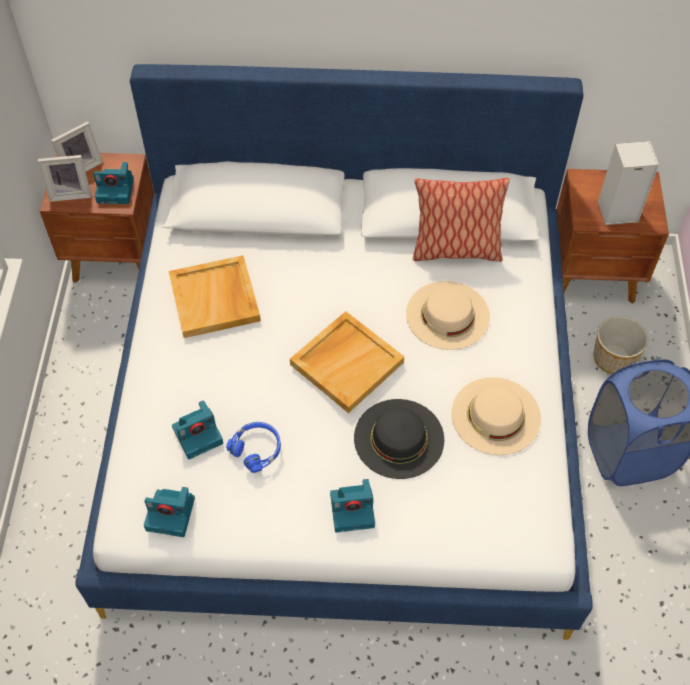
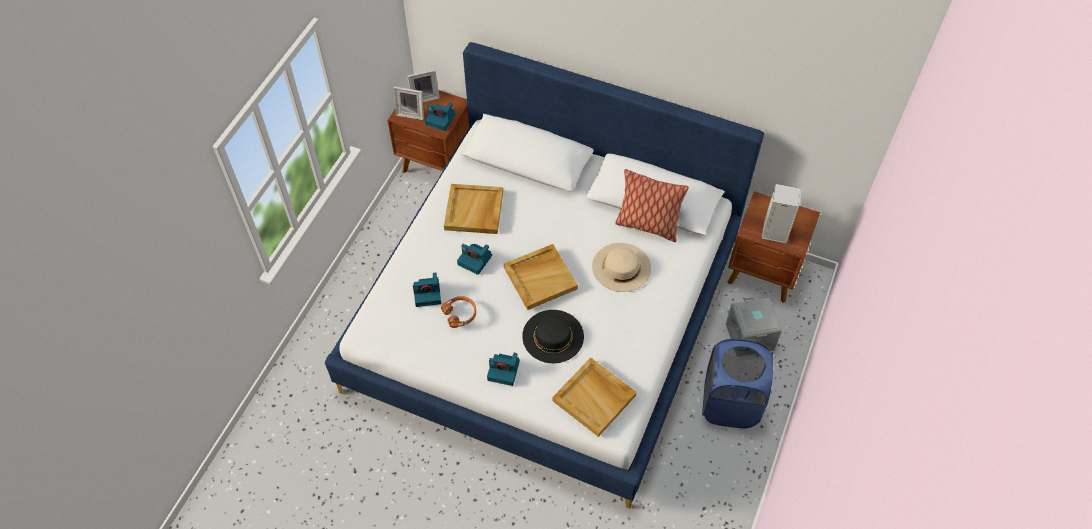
camera: 20 degrees right, 0 degrees up
camera [144,487,195,537] -> camera moved to [457,244,492,275]
blue headphones [226,422,281,473] -> orange headphones [441,296,476,328]
beige hat [451,377,541,455] -> none
planter [593,316,648,374] -> grey storage box [726,297,782,351]
none -> beige tray [552,357,637,437]

